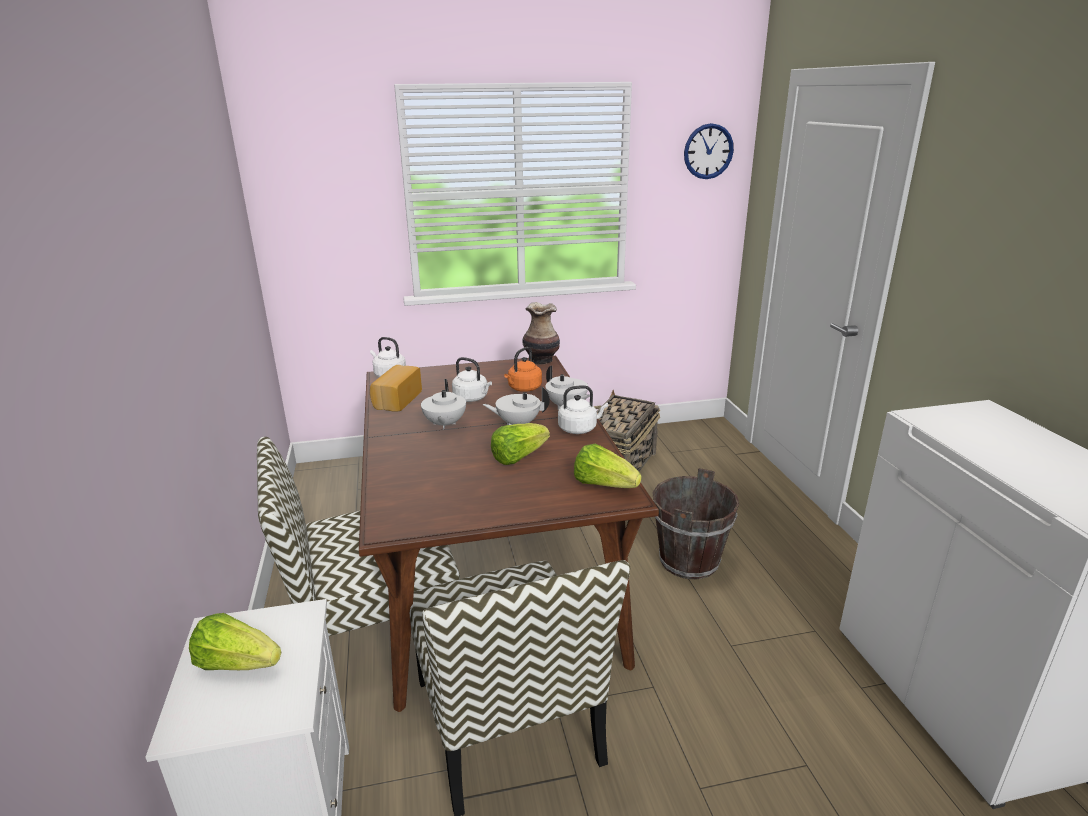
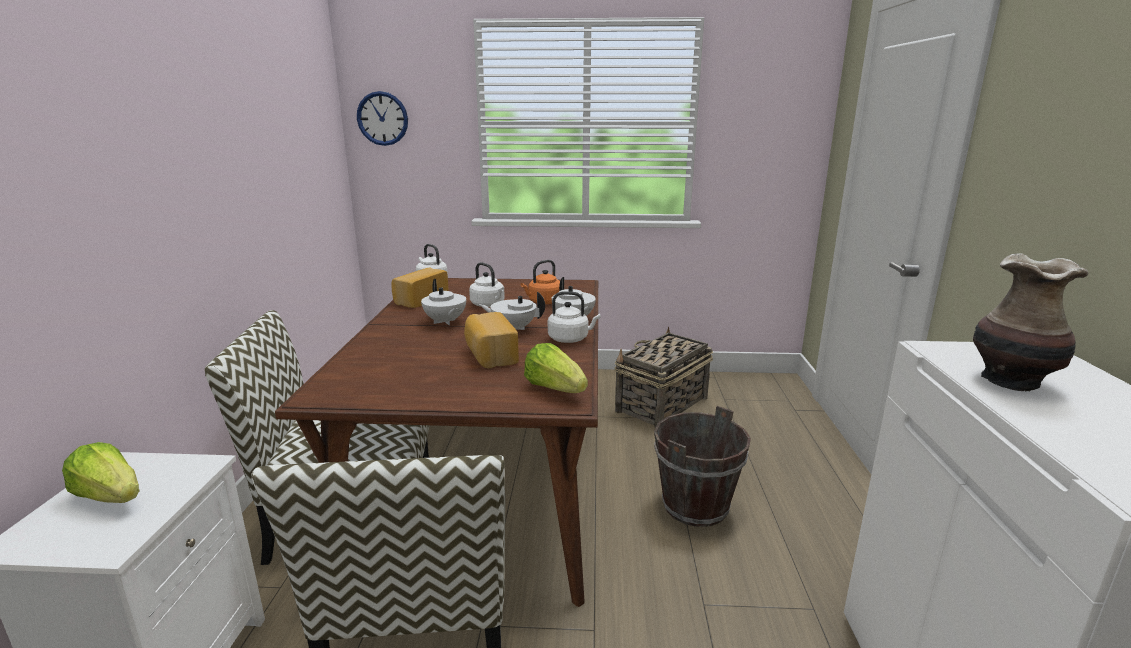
camera: 15 degrees right, 5 degrees down
white teapot [421,379,466,430] -> white teapot turned 45 degrees counterclockwise [421,279,466,325]
lettuce [491,423,550,465] -> bread [464,312,519,368]
vase [523,302,560,365] -> vase moved to [973,253,1089,392]
wall clock [684,123,734,179] -> wall clock moved to [357,91,408,146]

